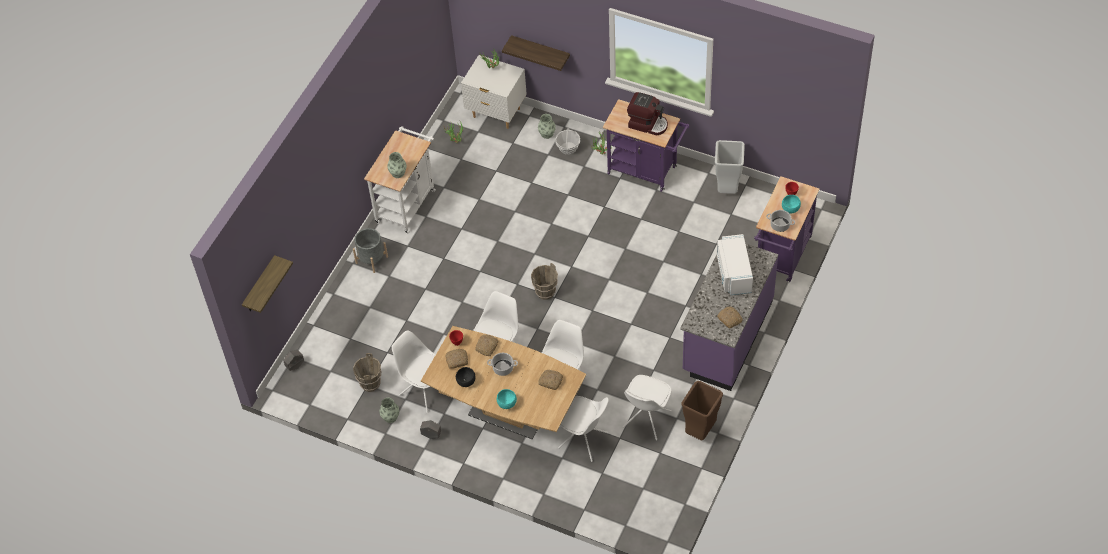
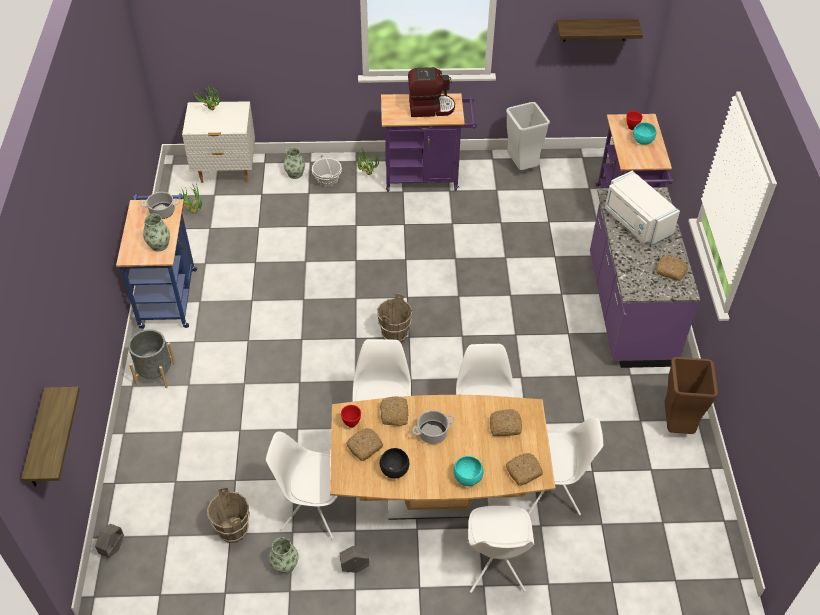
camera: 30 degrees left, 5 degrees down
white cart [364,126,436,234] -> blue cart [116,194,197,329]
shelf [502,35,570,71] -> shelf moved to [556,19,643,42]
white chair [623,375,672,440] -> white chair moved to [467,506,535,593]
cooking pot [766,210,795,232] -> cooking pot moved to [141,192,180,219]
none -> bread [506,453,543,486]

